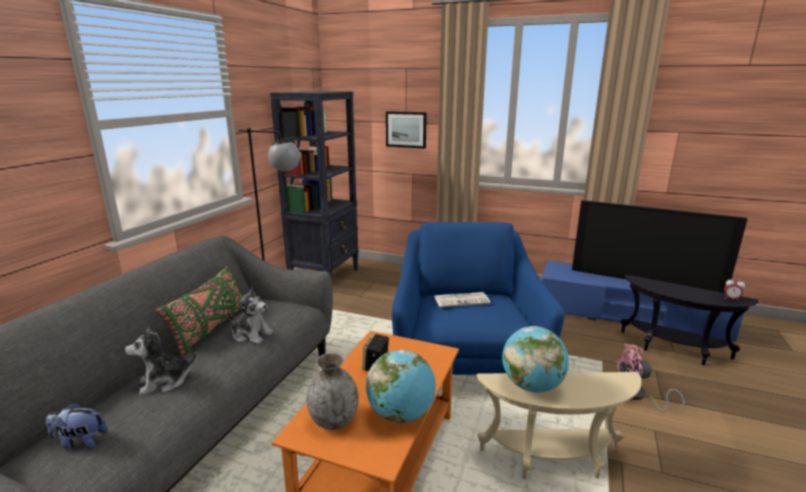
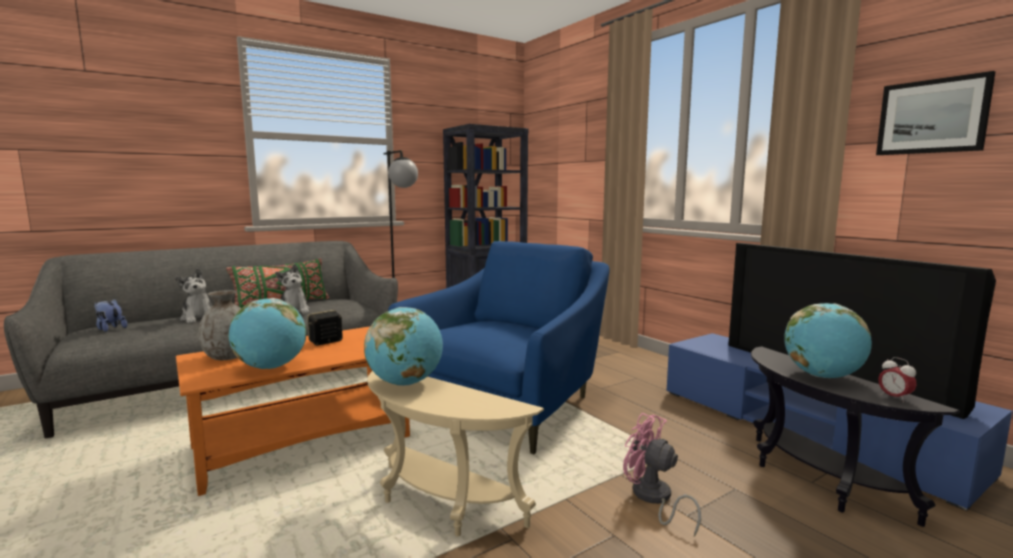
camera: 35 degrees right, 10 degrees down
plush toy [125,327,197,395] -> plush toy turned 135 degrees counterclockwise [175,268,212,323]
picture [386,111,427,149] -> picture moved to [876,71,995,155]
newspaper [434,292,491,307] -> none
none -> globe [784,303,872,378]

